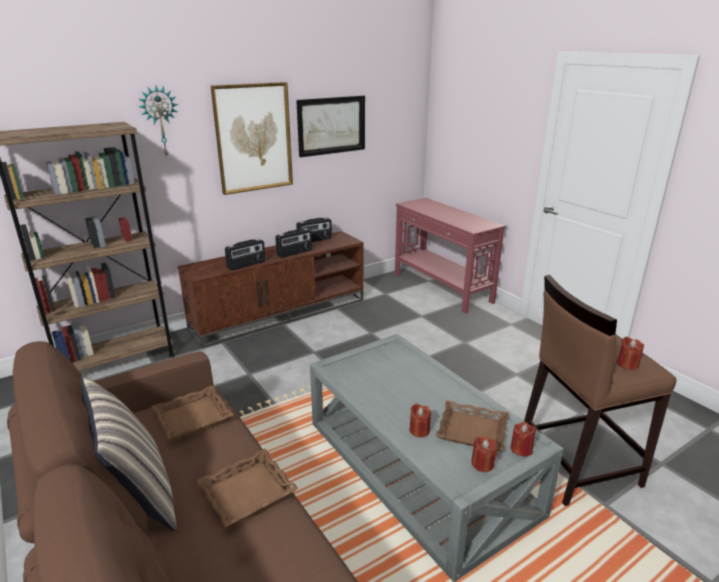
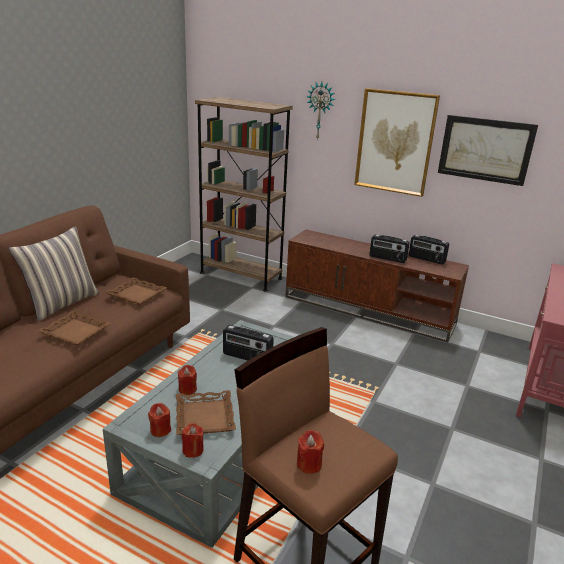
camera: 60 degrees right, 0 degrees up
radio [225,239,266,271] -> radio moved to [223,325,274,361]

